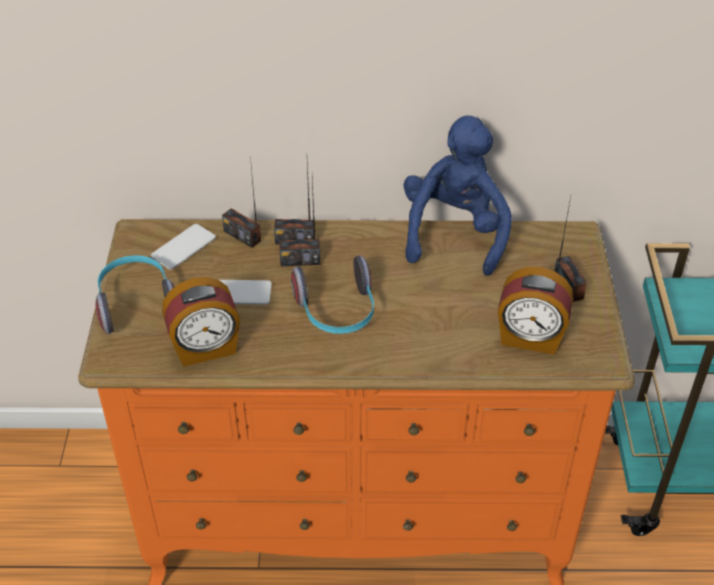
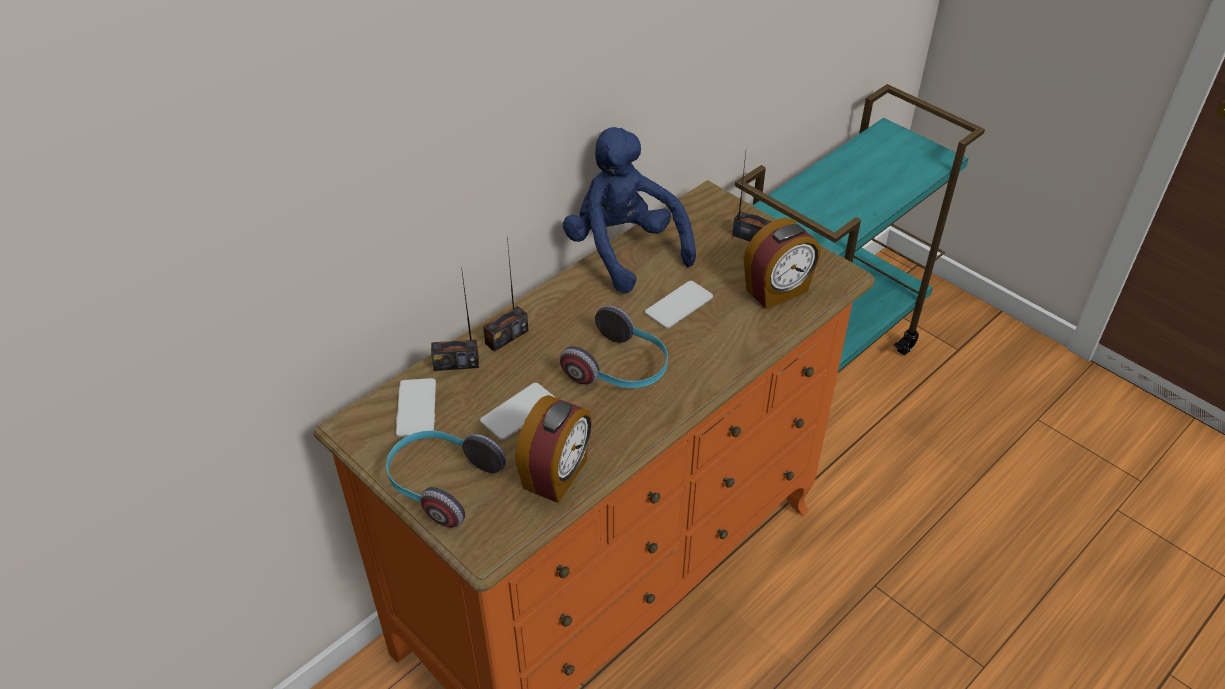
camera: 45 degrees left, 0 degrees up
radio [279,179,321,266] -> none
none -> phone [645,281,713,328]

